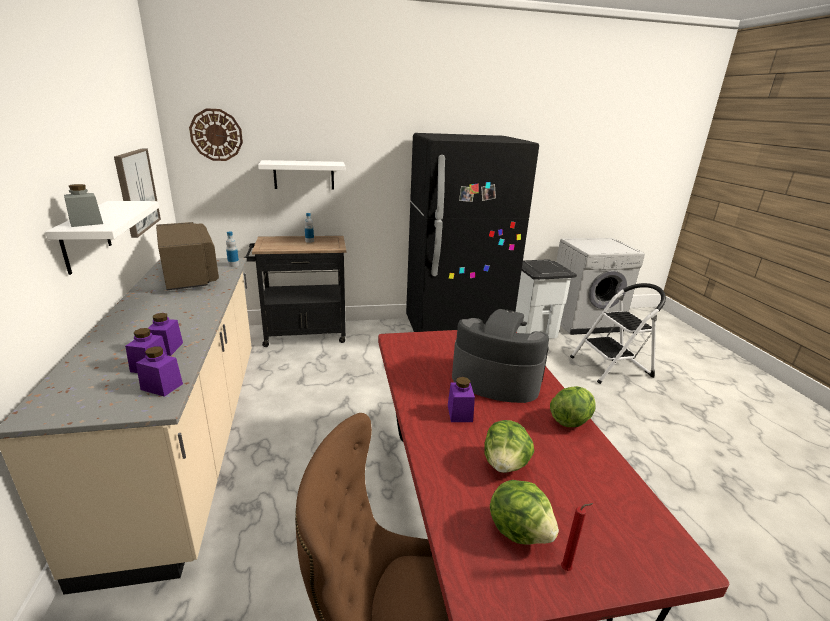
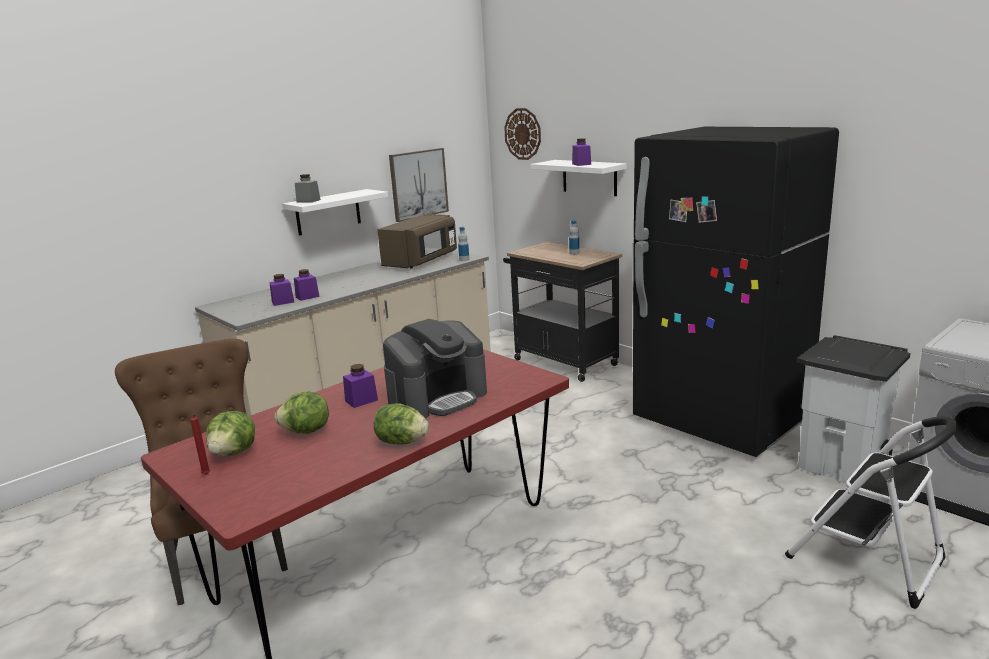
camera: 60 degrees right, 5 degrees down
purple jar [136,347,183,397] -> purple jar moved to [572,138,591,166]
coffee machine [452,309,549,403] -> coffee machine turned 60 degrees clockwise [383,319,487,418]

